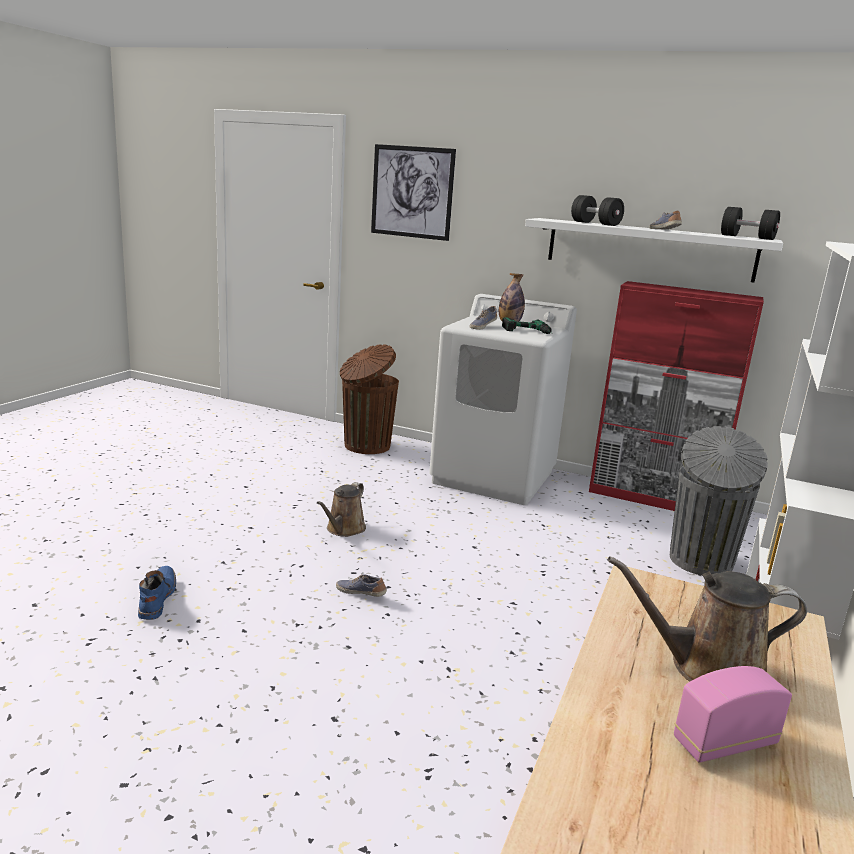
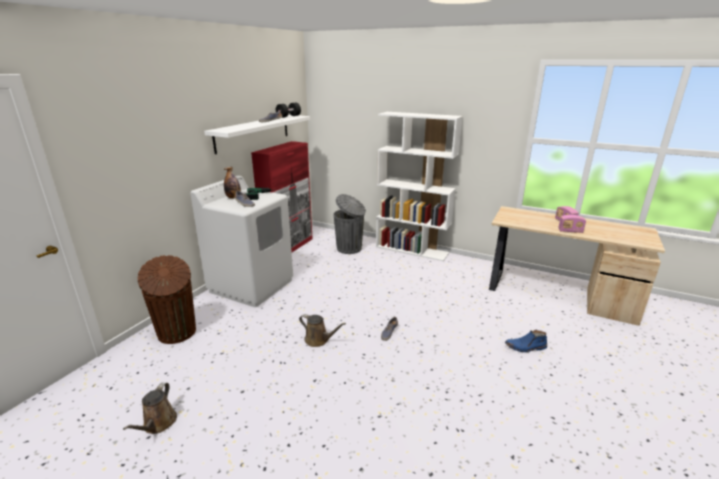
camera: 85 degrees left, 5 degrees up
blue boot [138,566,176,620] -> blue boot moved to [505,330,547,352]
picture [371,144,456,241] -> none
black dumbbell [571,195,624,226] -> none
brown watering can [608,556,807,682] -> brown watering can moved to [123,383,177,434]
none -> radio [558,215,586,233]

